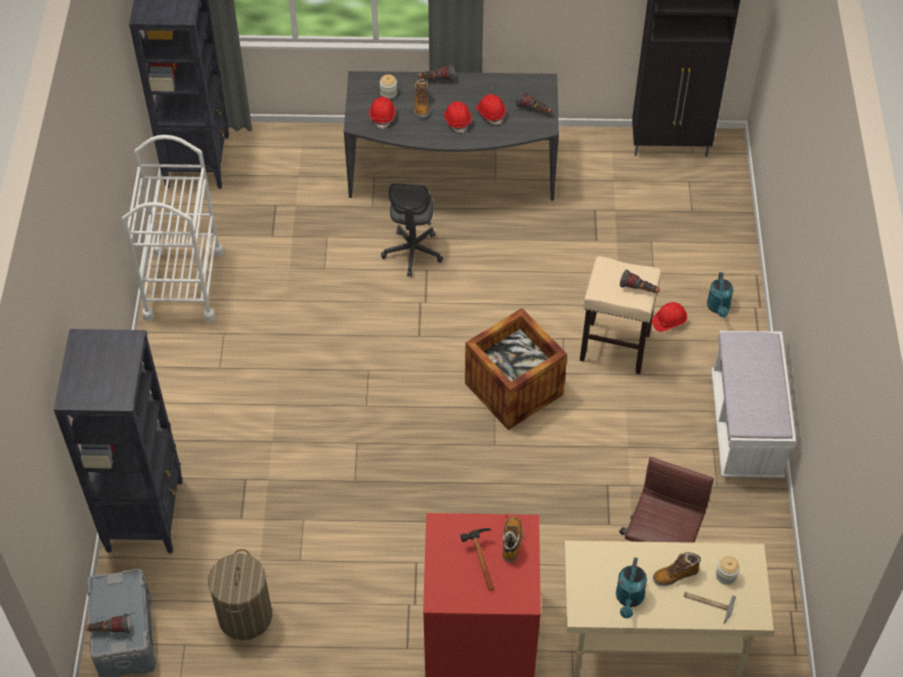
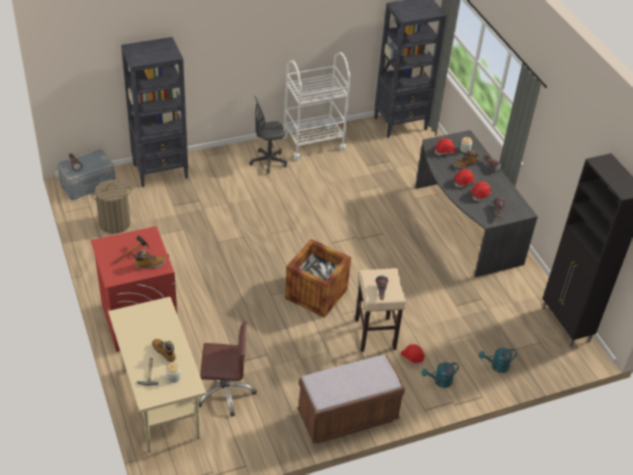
camera: 65 degrees right, 10 degrees down
grey office chair [381,183,443,277] -> grey office chair moved to [249,96,287,174]
turquoise watering can [616,557,647,618] -> turquoise watering can moved to [479,348,517,373]
white bench [711,331,796,478] -> brown bench [297,355,405,444]

